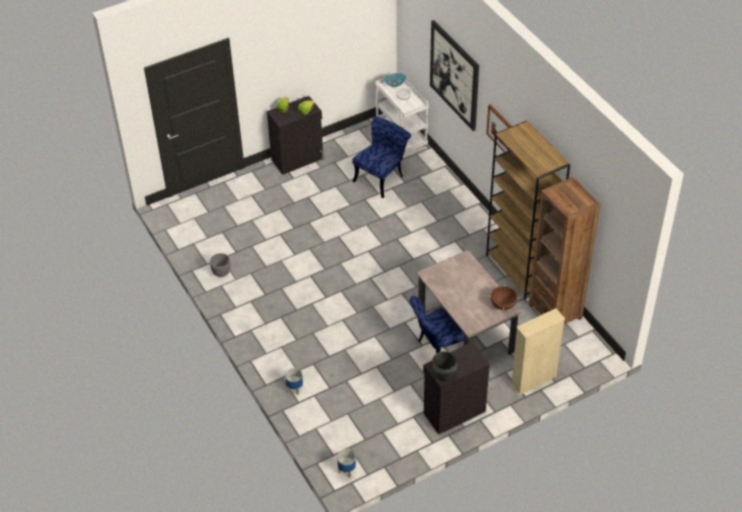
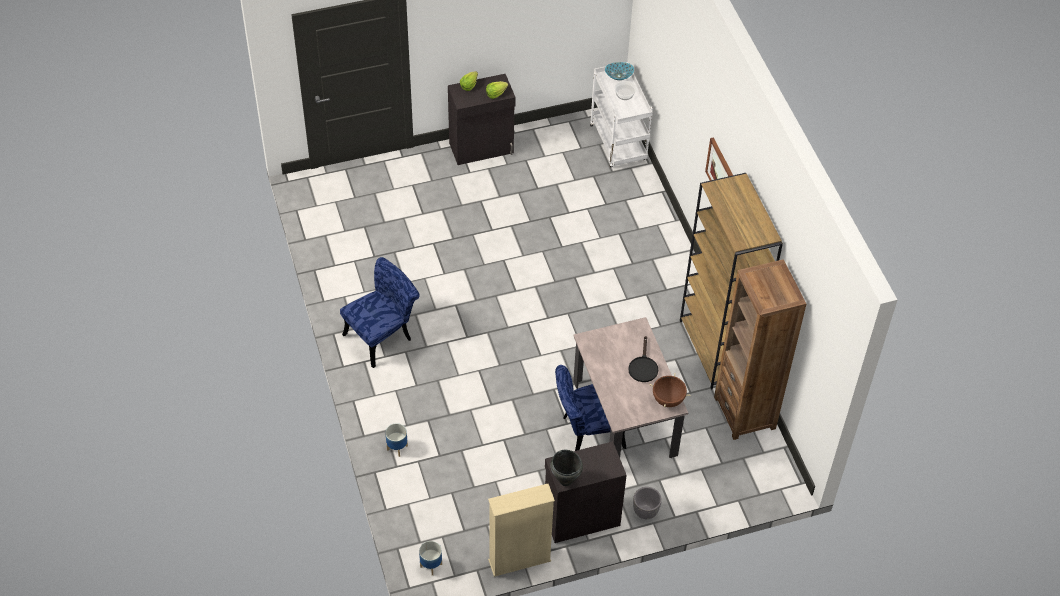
camera: 10 degrees right, 5 degrees up
grey planter [210,253,230,277] -> grey planter moved to [633,487,662,519]
blue chair [352,116,411,198] -> blue chair moved to [340,257,420,368]
picture [430,20,479,131] -> none
beige bookcase [510,308,565,395] -> beige bookcase moved to [488,484,555,577]
none -> black frying pan [628,336,658,382]

